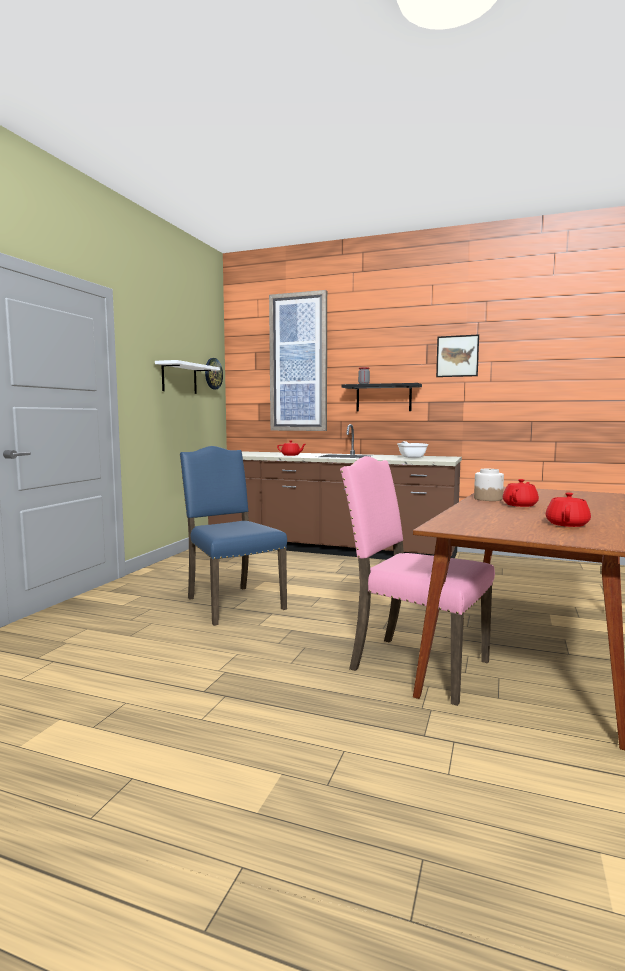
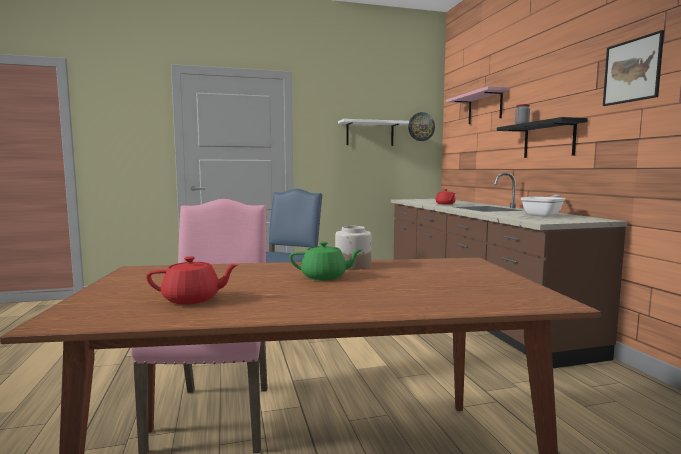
camera: 55 degrees right, 0 degrees up
picture [269,290,327,431] -> pink shelf [446,86,510,124]
red teapot [503,479,539,507] -> green teapot [289,241,363,280]

